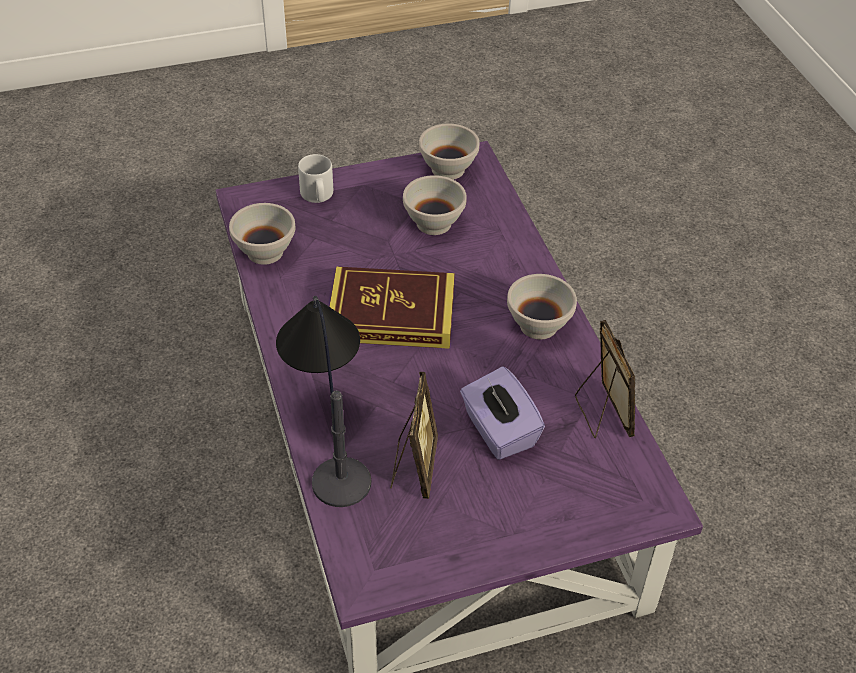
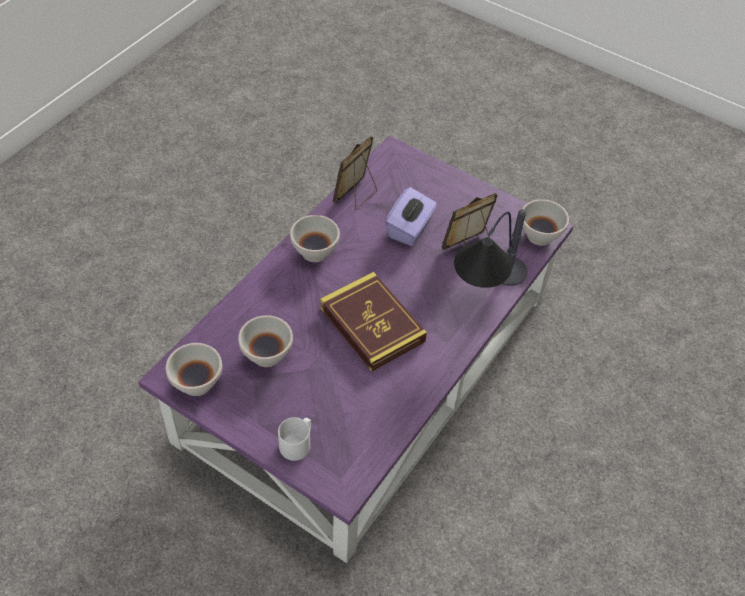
camera: 130 degrees left, 5 degrees up
white bowl [229,203,295,265] -> white bowl moved to [522,199,569,246]

